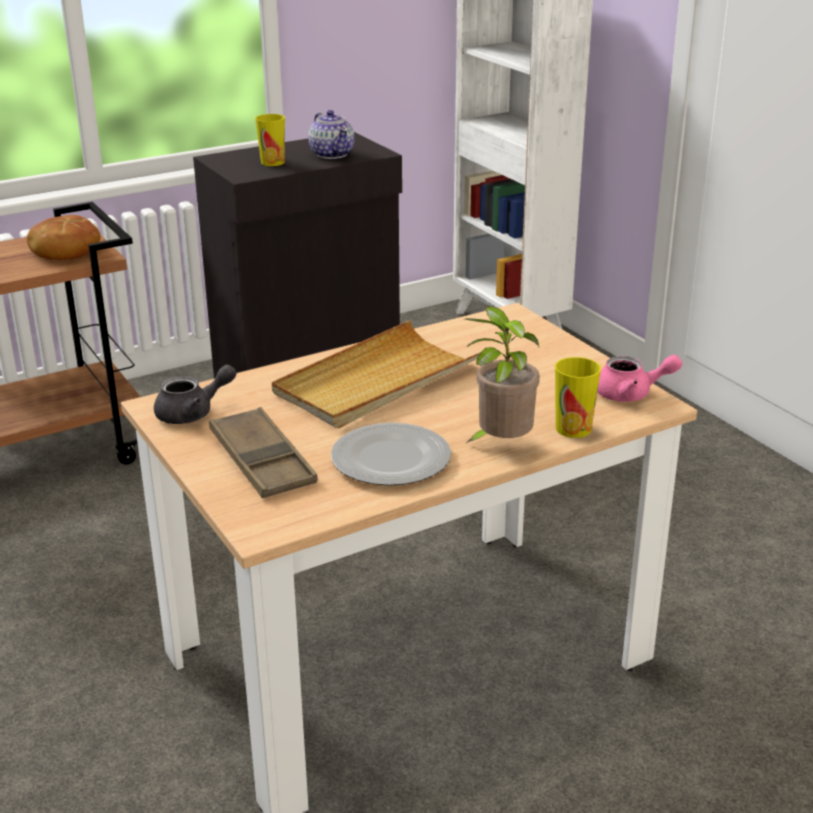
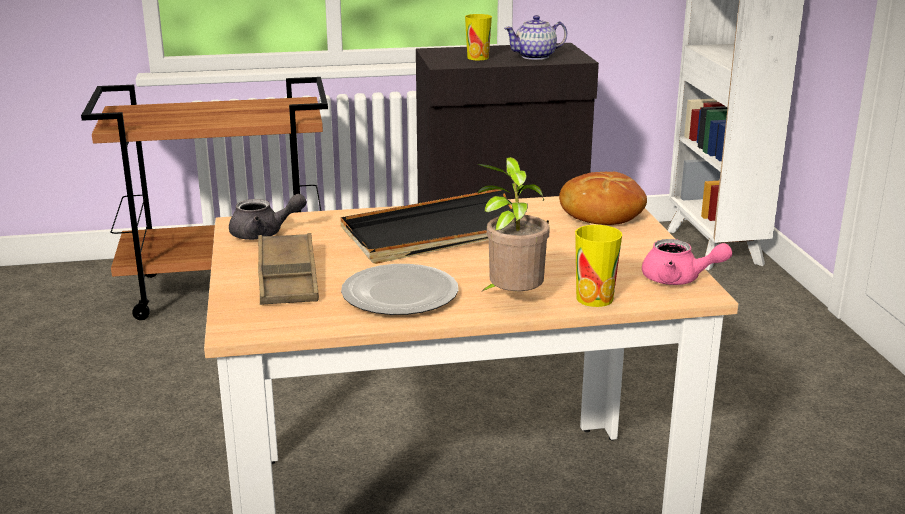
camera: 20 degrees right, 5 degrees down
bread [27,215,101,260] -> bread moved to [559,172,647,225]
beige tray [272,320,481,428] -> black tray [340,189,549,264]
teapot [308,110,354,159] -> teapot turned 75 degrees clockwise [504,15,567,60]

